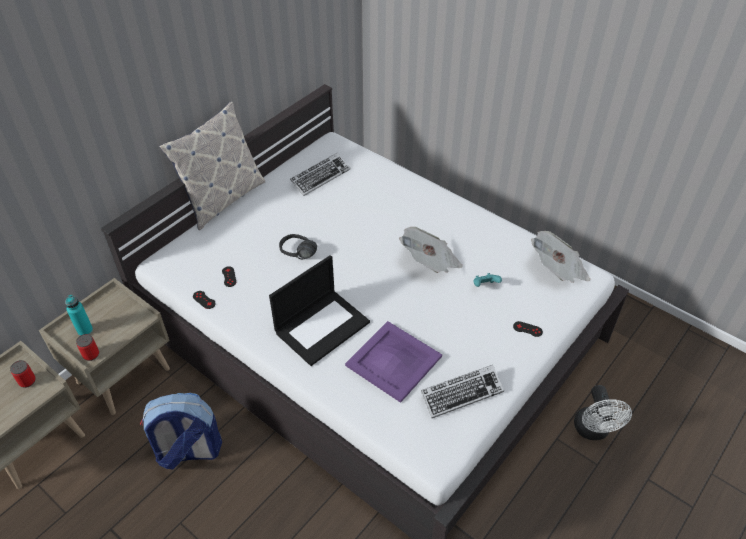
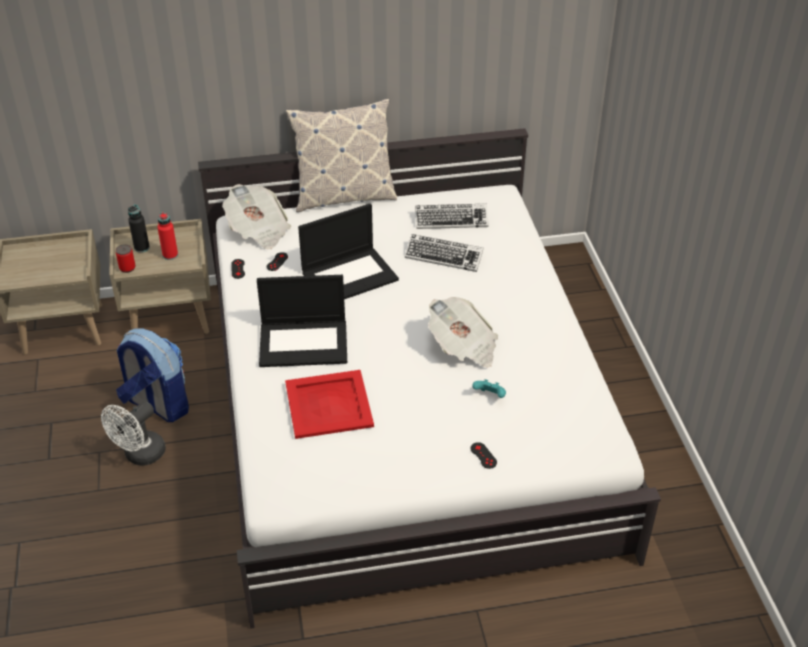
camera: 40 degrees right, 5 degrees down
can [10,360,36,388] -> none
turquoise bottle [65,295,93,336] -> black bottle [128,205,150,253]
black headphones [279,234,317,259] -> laptop [298,204,399,299]
purple tray [345,321,442,403] -> red tray [285,370,374,439]
keyboard [421,365,504,418] -> keyboard moved to [405,234,484,272]
newspaper [531,231,590,283] -> newspaper moved to [222,184,291,249]
white fan [574,385,632,440] -> white fan moved to [101,401,166,466]
none -> red bottle [157,212,178,260]

